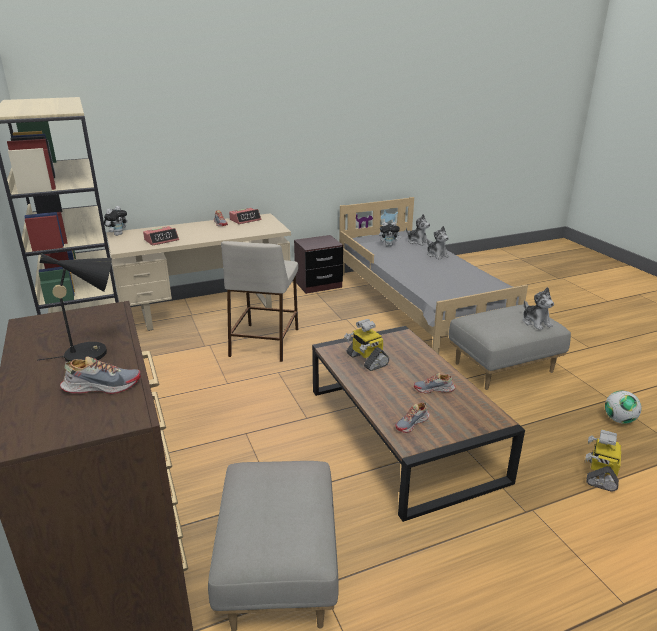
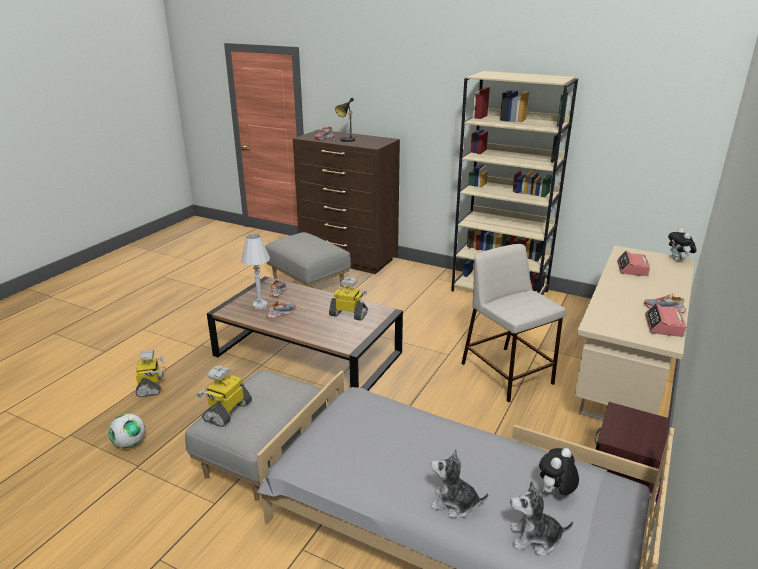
camera: 140 degrees right, 0 degrees up
plush toy [523,287,554,330] -> toy robot [197,365,252,427]
none -> white table lamp [241,234,270,310]

